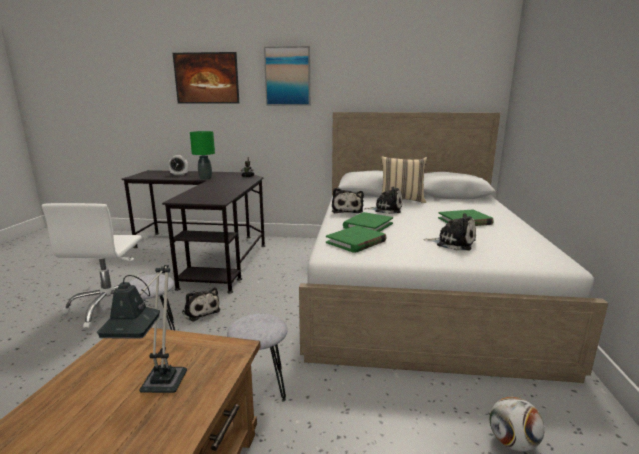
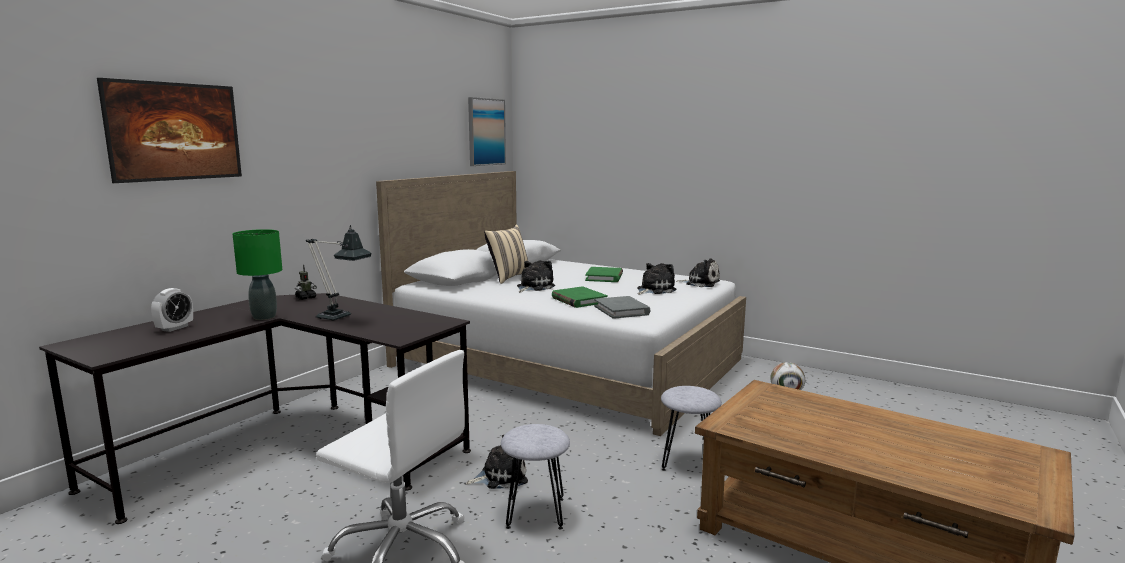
camera: 65 degrees left, 5 degrees down
table lamp [97,265,187,393] -> table lamp moved to [306,225,372,321]
picture [264,46,310,106] -> picture moved to [468,97,506,166]
green book [326,226,387,253] -> grey book [594,296,651,319]
plush toy [332,188,364,213] -> plush toy moved to [676,258,720,287]

